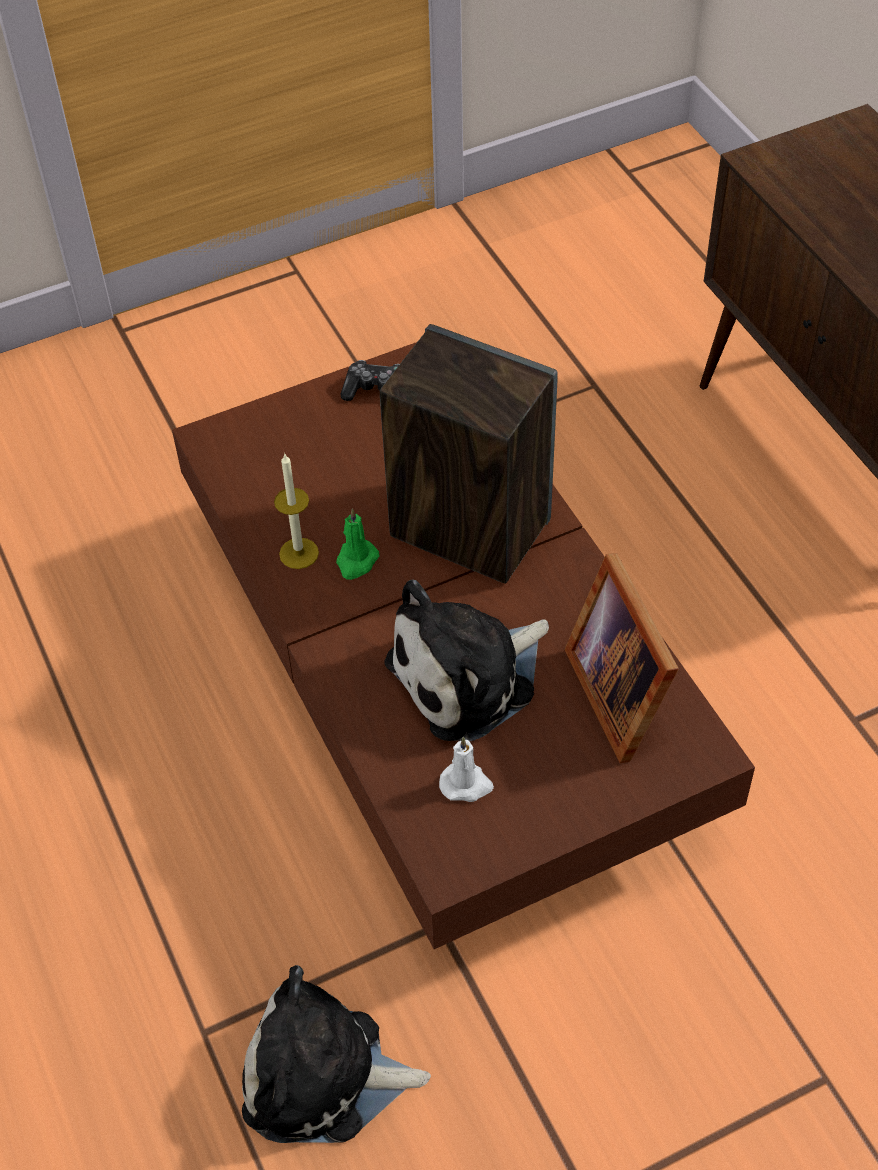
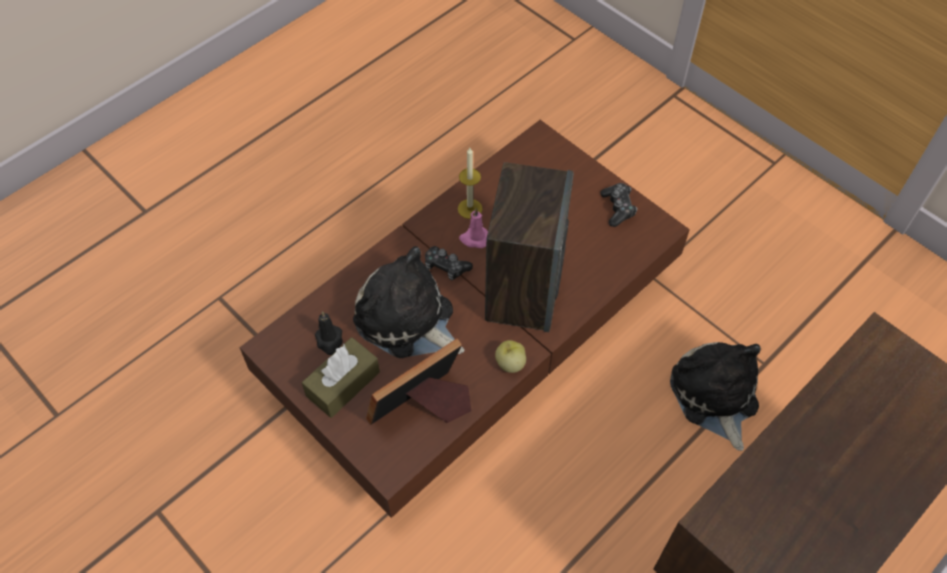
camera: 70 degrees right, 5 degrees up
plush toy [242,965,431,1143] -> plush toy moved to [670,342,761,451]
green candle [336,508,379,580] -> pink candle [459,208,488,248]
white candle [439,737,494,802] -> black candle [315,311,342,355]
none -> brown tissue box [302,337,380,418]
none -> game controller [425,246,473,280]
none -> apple [495,340,526,373]

